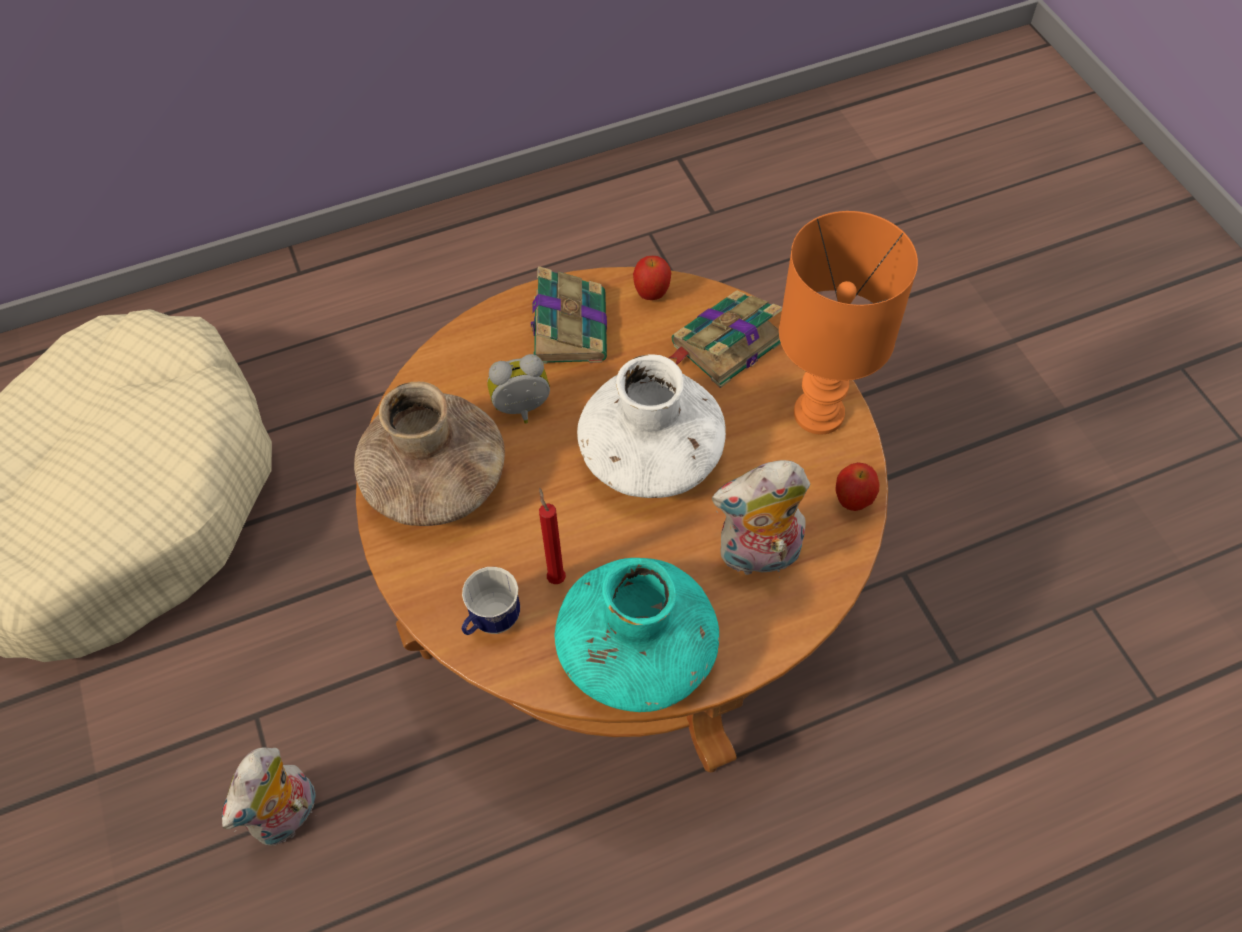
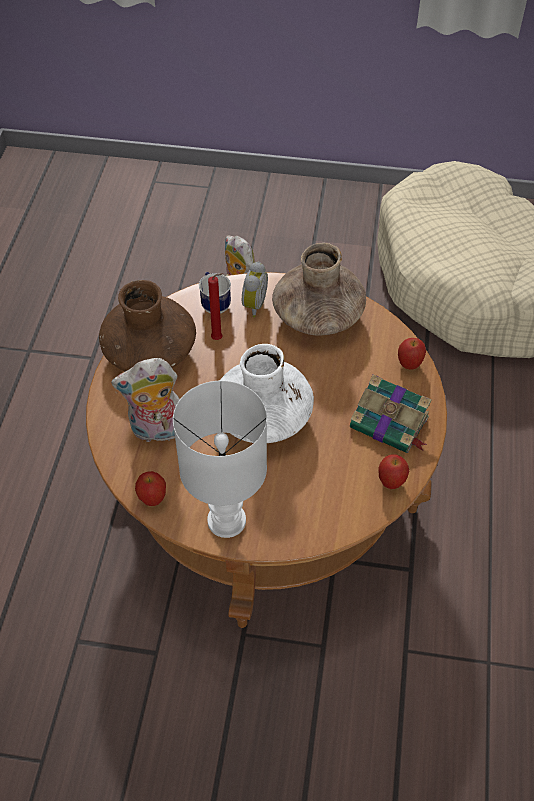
camera: 120 degrees right, 5 degrees down
alarm clock [487,354,550,424] -> alarm clock moved to [242,261,268,318]
turquoise vase [555,558,719,712] -> brown vase [99,280,196,371]
book [669,291,782,388] -> none
plush toy [712,460,810,578] -> plush toy turned 120 degrees counterclockwise [111,358,180,442]
orange table lamp [779,211,918,434] -> white table lamp [173,381,267,538]
none -> apple [398,338,426,369]

